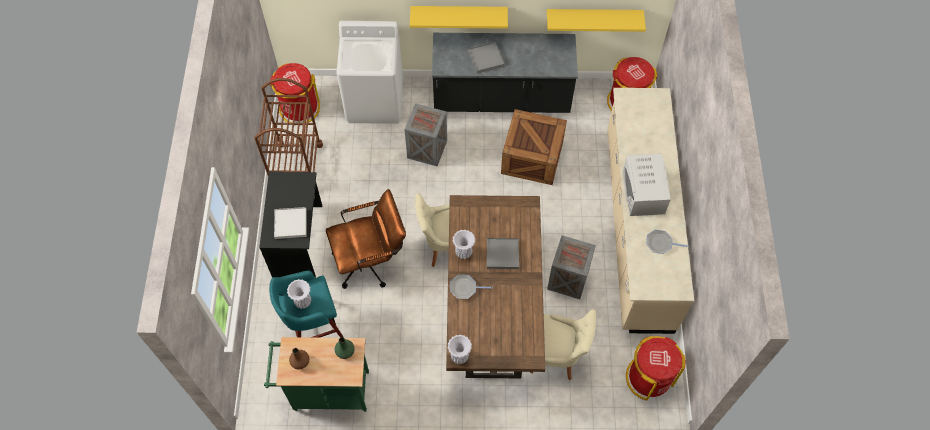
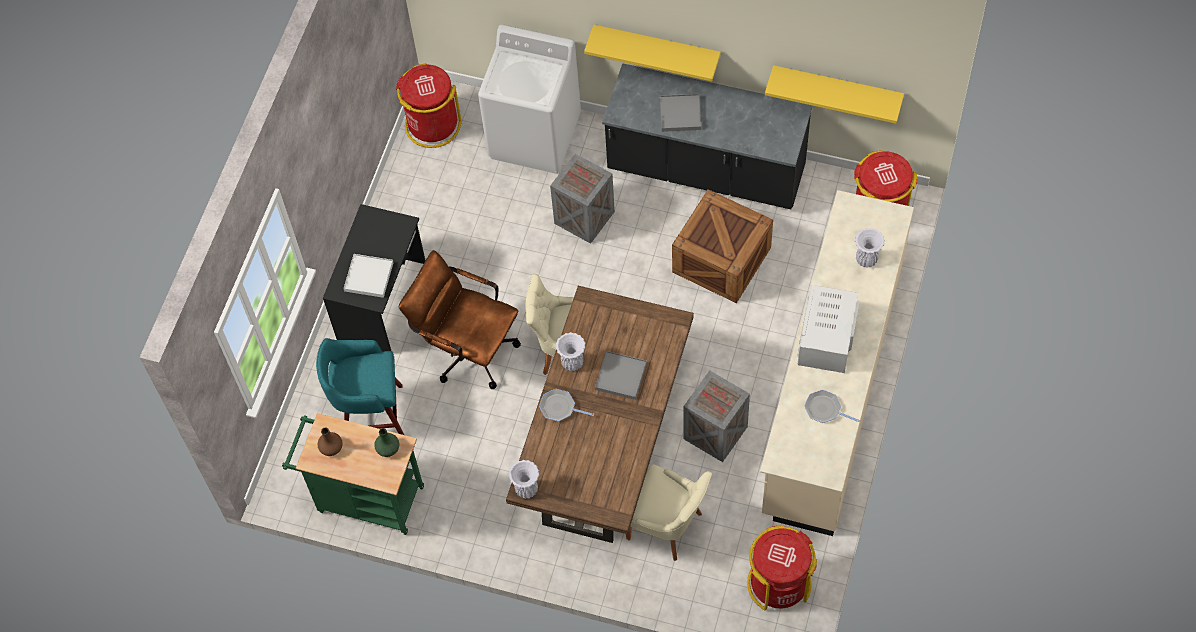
camera: 20 degrees right, 0 degrees up
brown cart [254,78,323,175] -> none
white vase [287,279,311,309] -> white vase moved to [855,228,885,268]
brown office chair [326,189,406,289] -> brown office chair turned 150 degrees counterclockwise [399,250,521,389]

